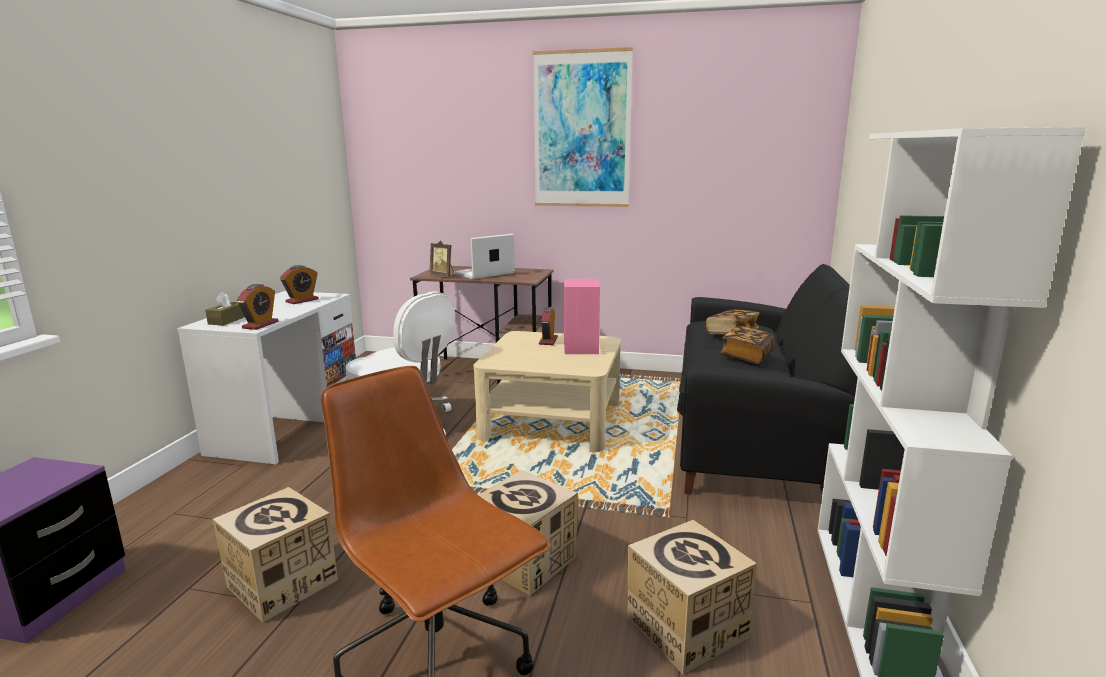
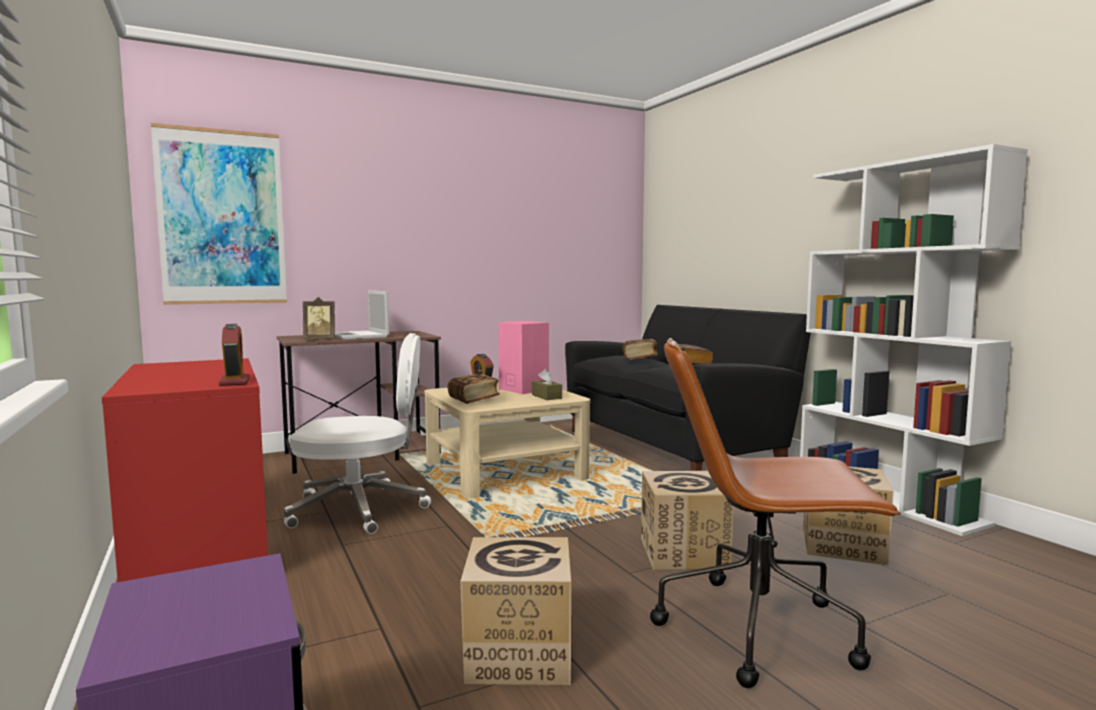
camera: 40 degrees left, 10 degrees down
white desk [177,291,356,464] -> red desk [102,358,268,582]
brown tissue box [205,292,245,325] -> brown tissue box moved to [532,369,562,400]
alarm clock [280,265,319,304] -> none
laptop [453,234,515,279] -> laptop turned 45 degrees counterclockwise [335,290,389,340]
picture [533,47,633,207] -> picture moved to [151,123,287,305]
none -> book [448,374,500,404]

